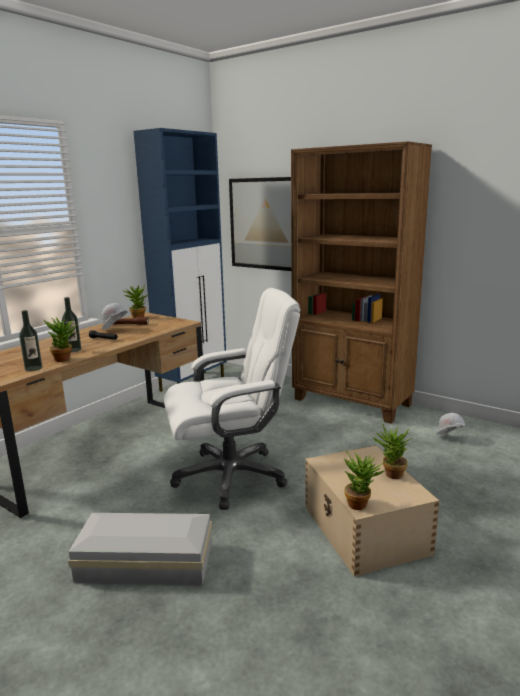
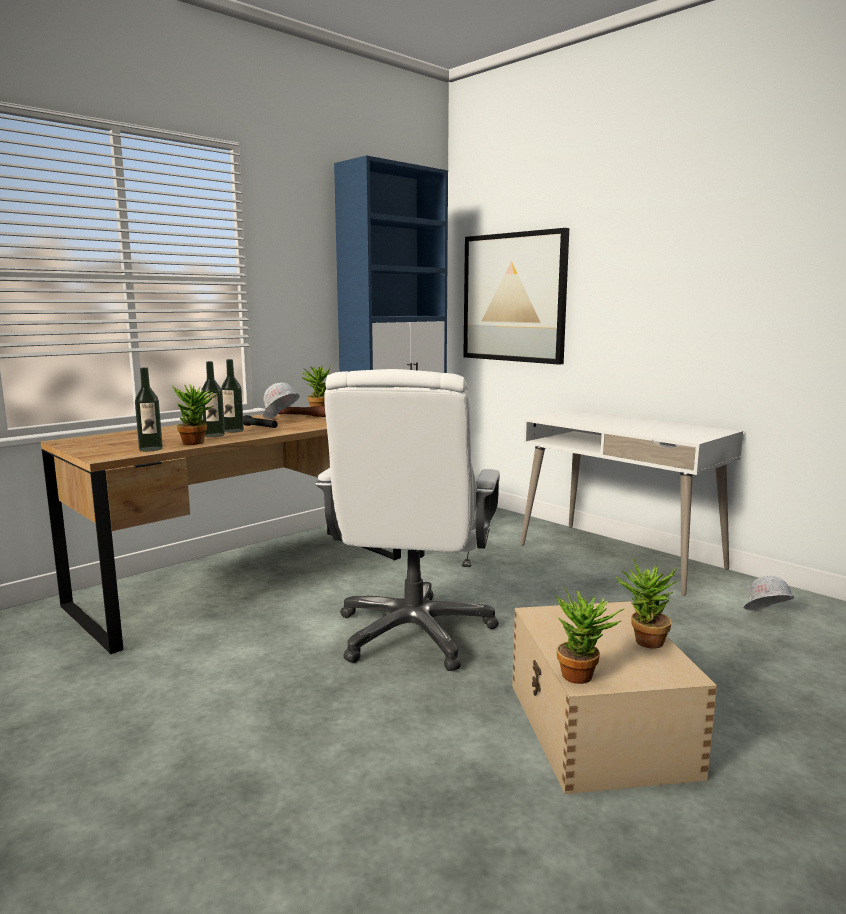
camera: 10 degrees right, 5 degrees down
white storage box [68,513,212,585] -> none
white office chair [164,288,300,510] -> white office chair turned 105 degrees clockwise [315,369,500,671]
brown bookcase [291,141,432,424] -> white desk [520,410,743,596]
none -> bottle [221,359,244,433]

